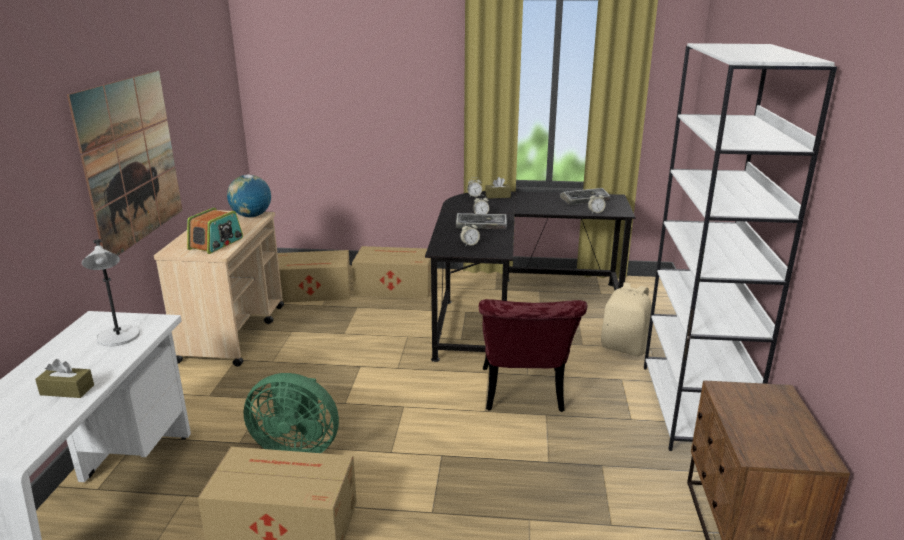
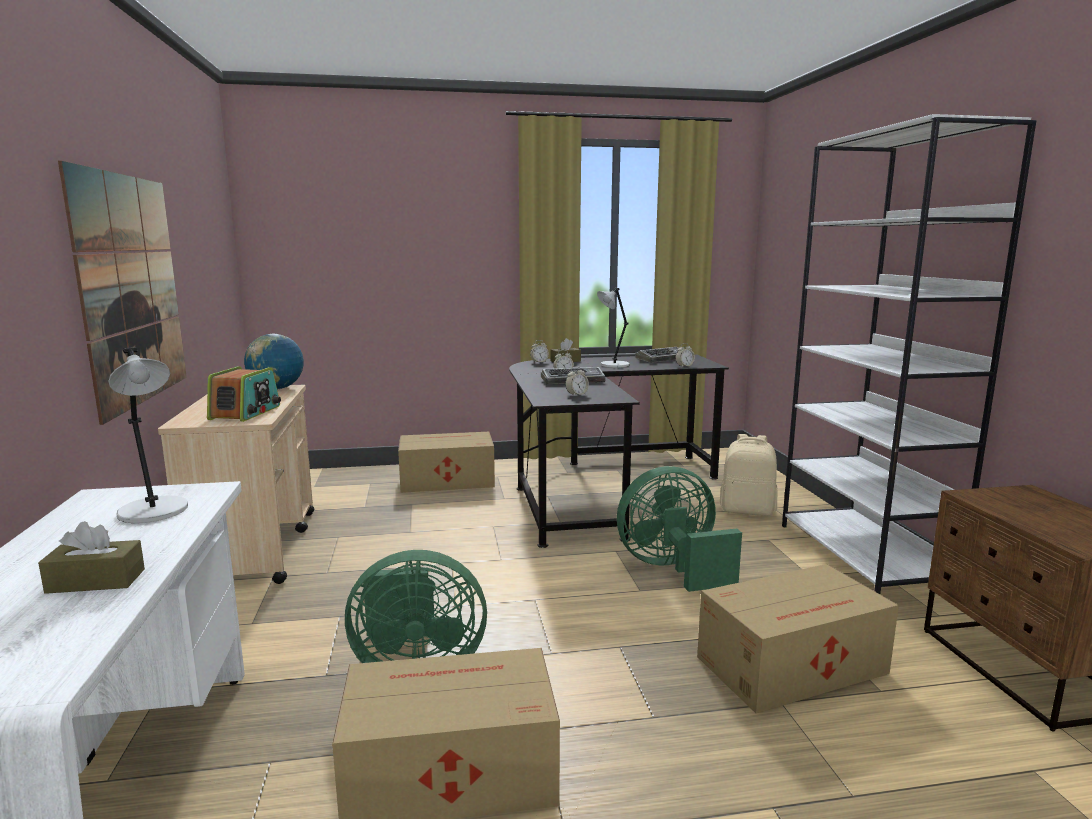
camera: 15 degrees left, 10 degrees down
cardboard box [277,250,351,303] -> cardboard box moved to [697,564,899,713]
red chair [479,299,587,412] -> green fan [617,466,742,592]
none -> grey table lamp [597,288,630,368]

